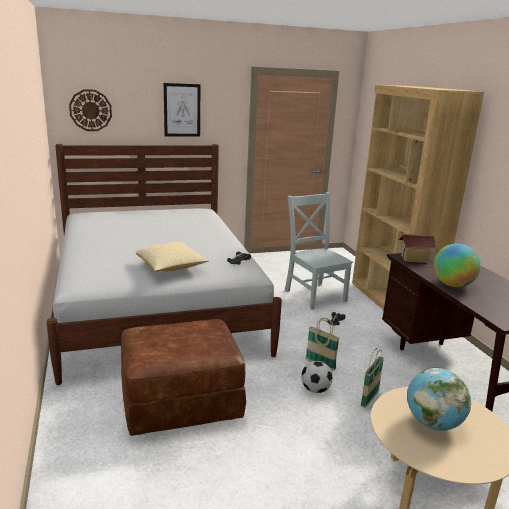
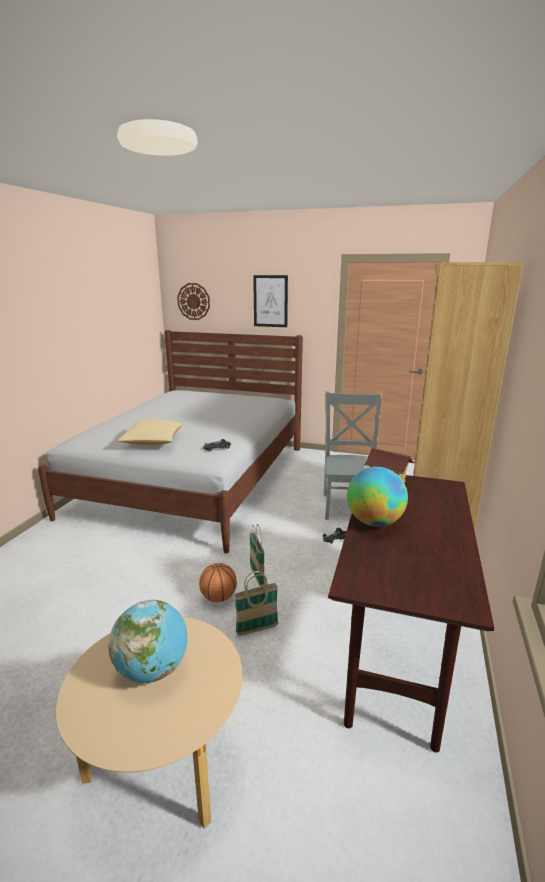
camera: 35 degrees right, 0 degrees up
brown ottoman [121,319,246,436] -> none
football [301,361,333,393] -> basketball [199,563,237,602]

